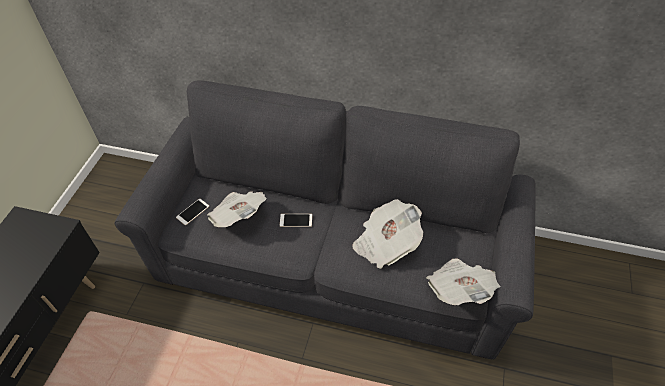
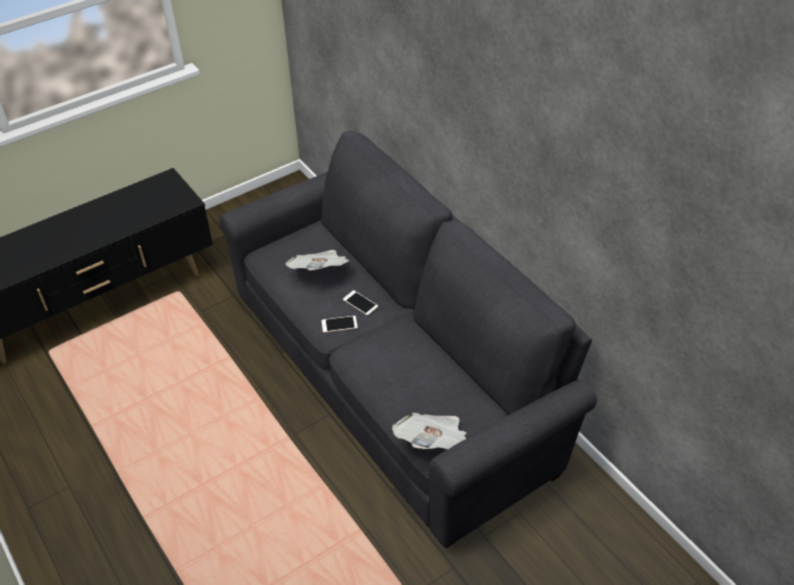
camera: 40 degrees right, 5 degrees down
phone [176,199,209,225] -> phone moved to [321,316,358,333]
newspaper [352,199,423,269] -> none

